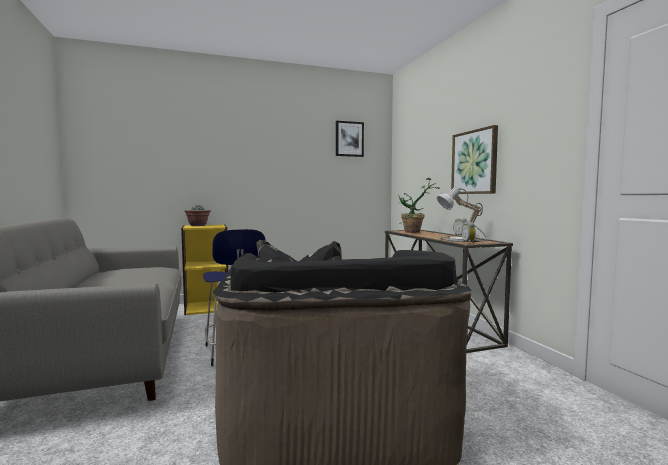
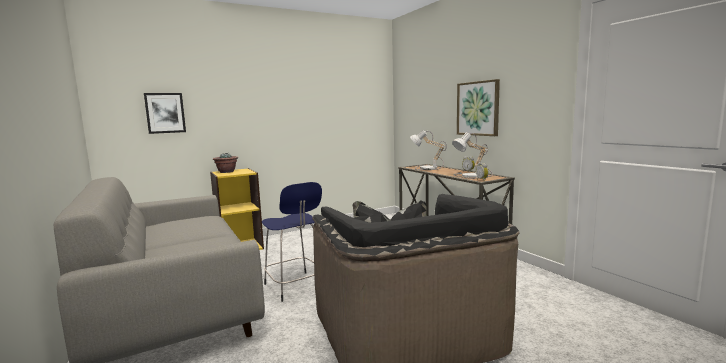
camera: 10 degrees left, 5 degrees up
picture [336,121,364,157] -> picture moved to [144,93,186,134]
potted plant [398,178,440,233] -> table lamp [410,130,447,170]

